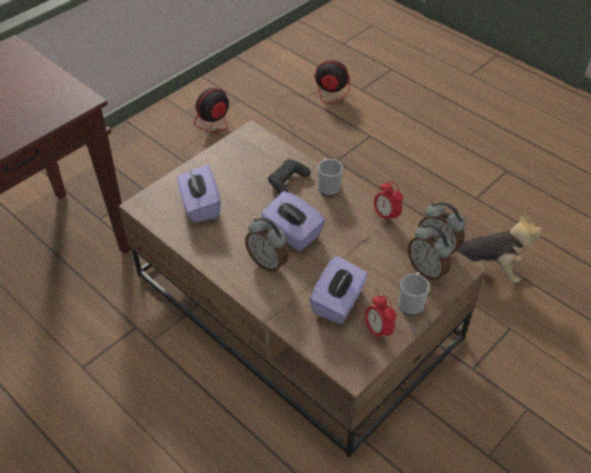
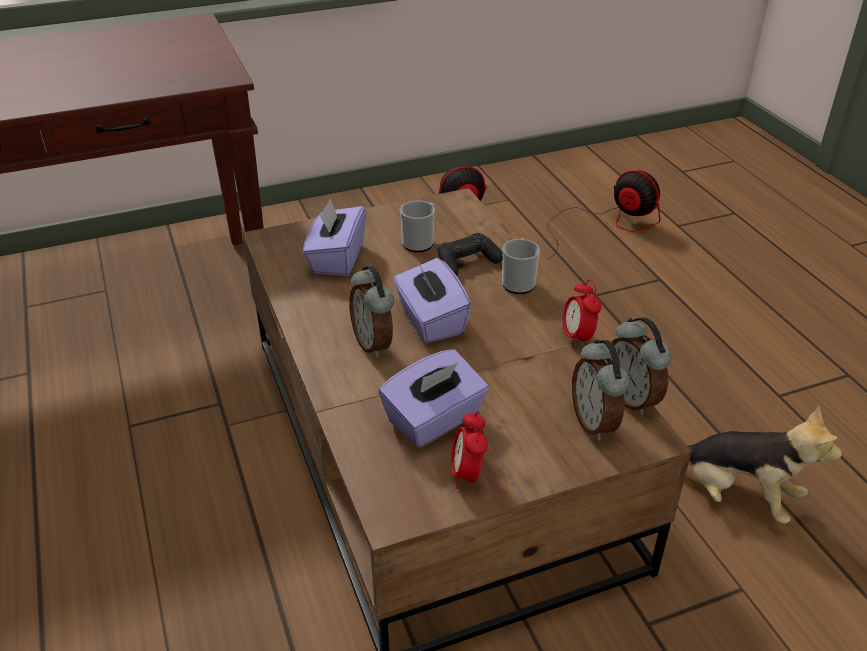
camera: 25 degrees right, 10 degrees down
mug [398,272,430,316] -> mug moved to [400,201,436,252]

